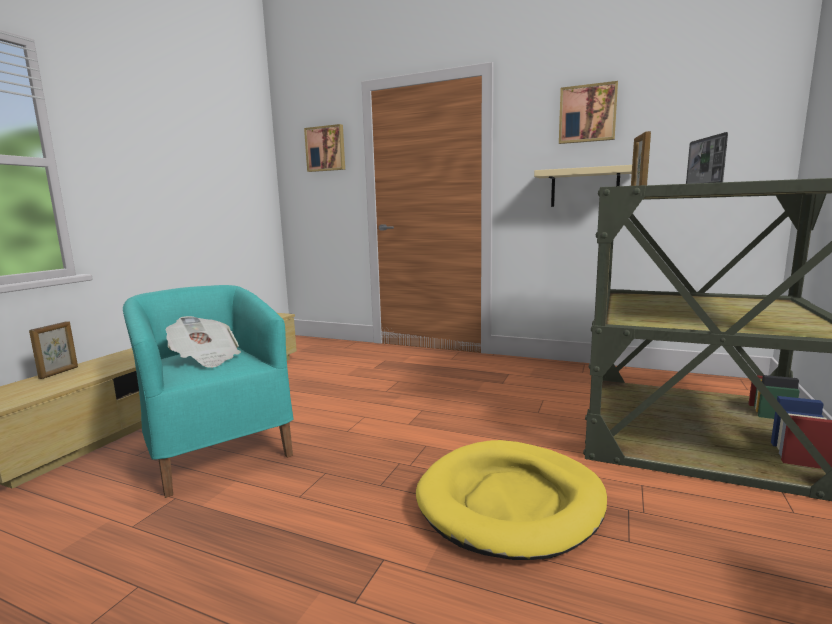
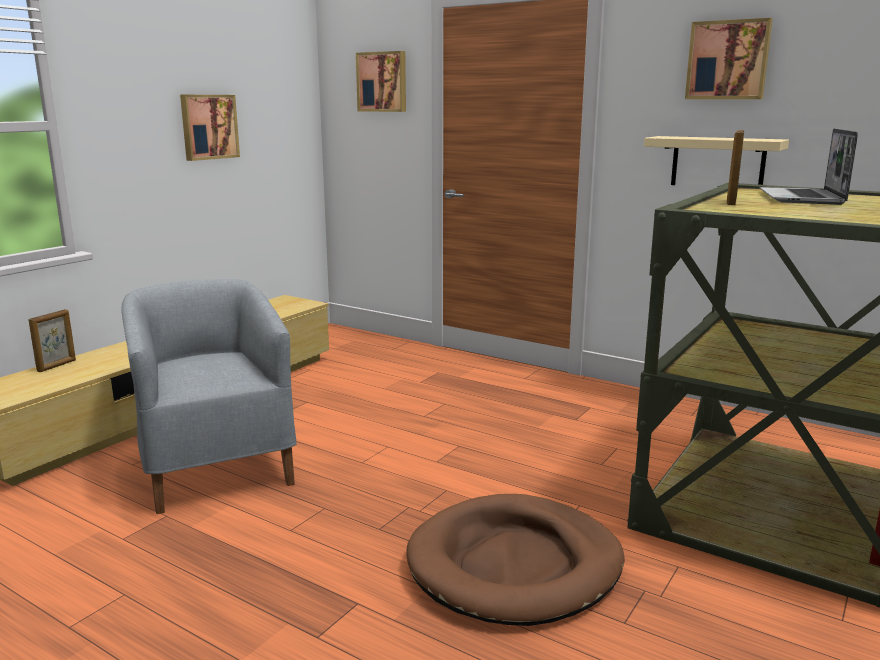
camera: 10 degrees right, 5 degrees up
turquoise armchair [123,285,293,498] -> grey armchair [121,279,297,514]
newspaper [165,316,241,368] -> none
yellow dog bed [416,440,607,560] -> brown dog bed [406,494,624,626]
none -> picture [180,95,240,161]

